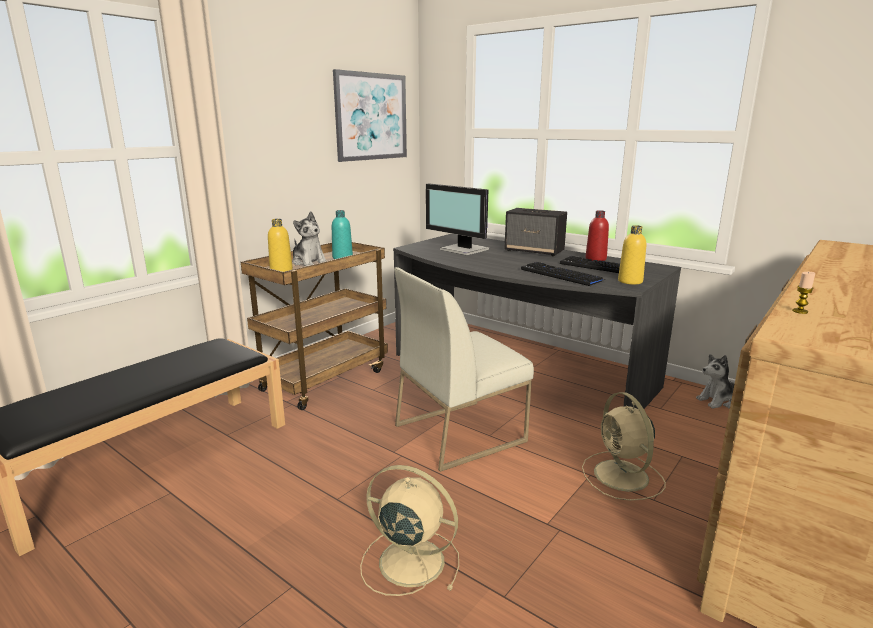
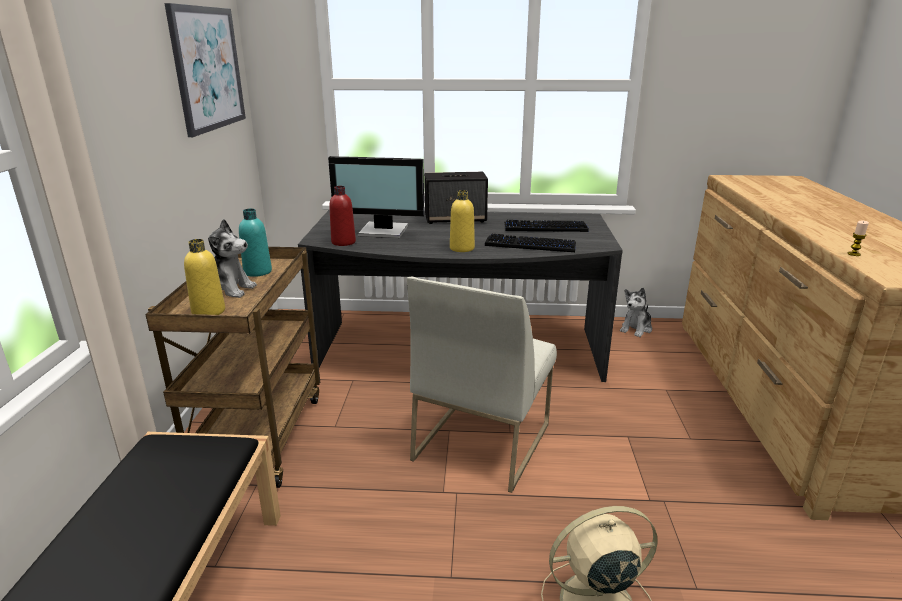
camera: 35 degrees left, 5 degrees up
beige fan [582,392,666,501] -> none
red bottle [585,210,609,261] -> red bottle moved to [329,186,356,246]
yellow bottle [618,225,646,285] -> yellow bottle moved to [450,190,475,252]

